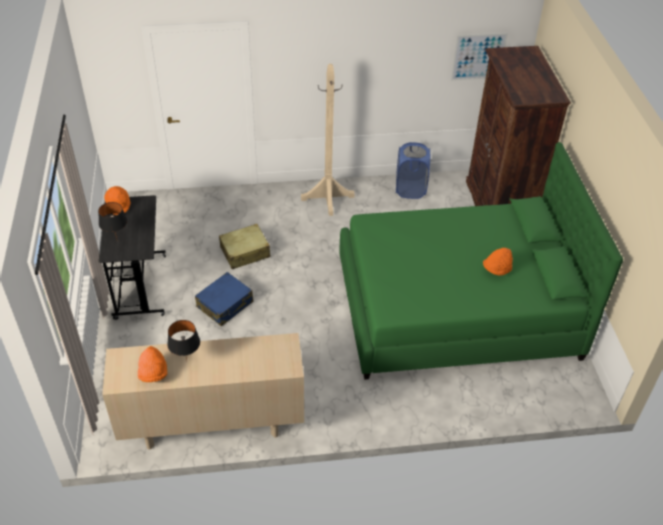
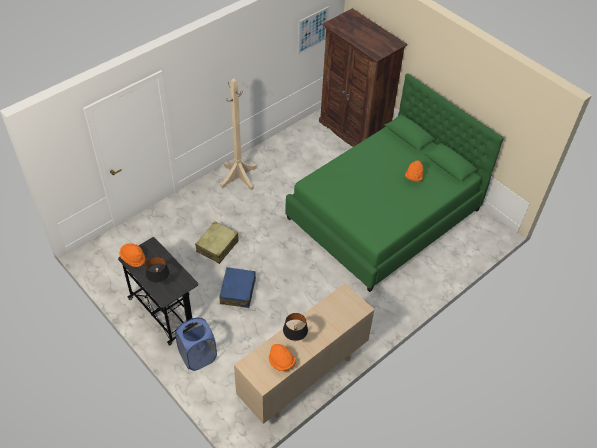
camera: 35 degrees left, 5 degrees up
blue laundry basket [396,142,430,199] -> blue laundry basket moved to [175,317,217,371]

